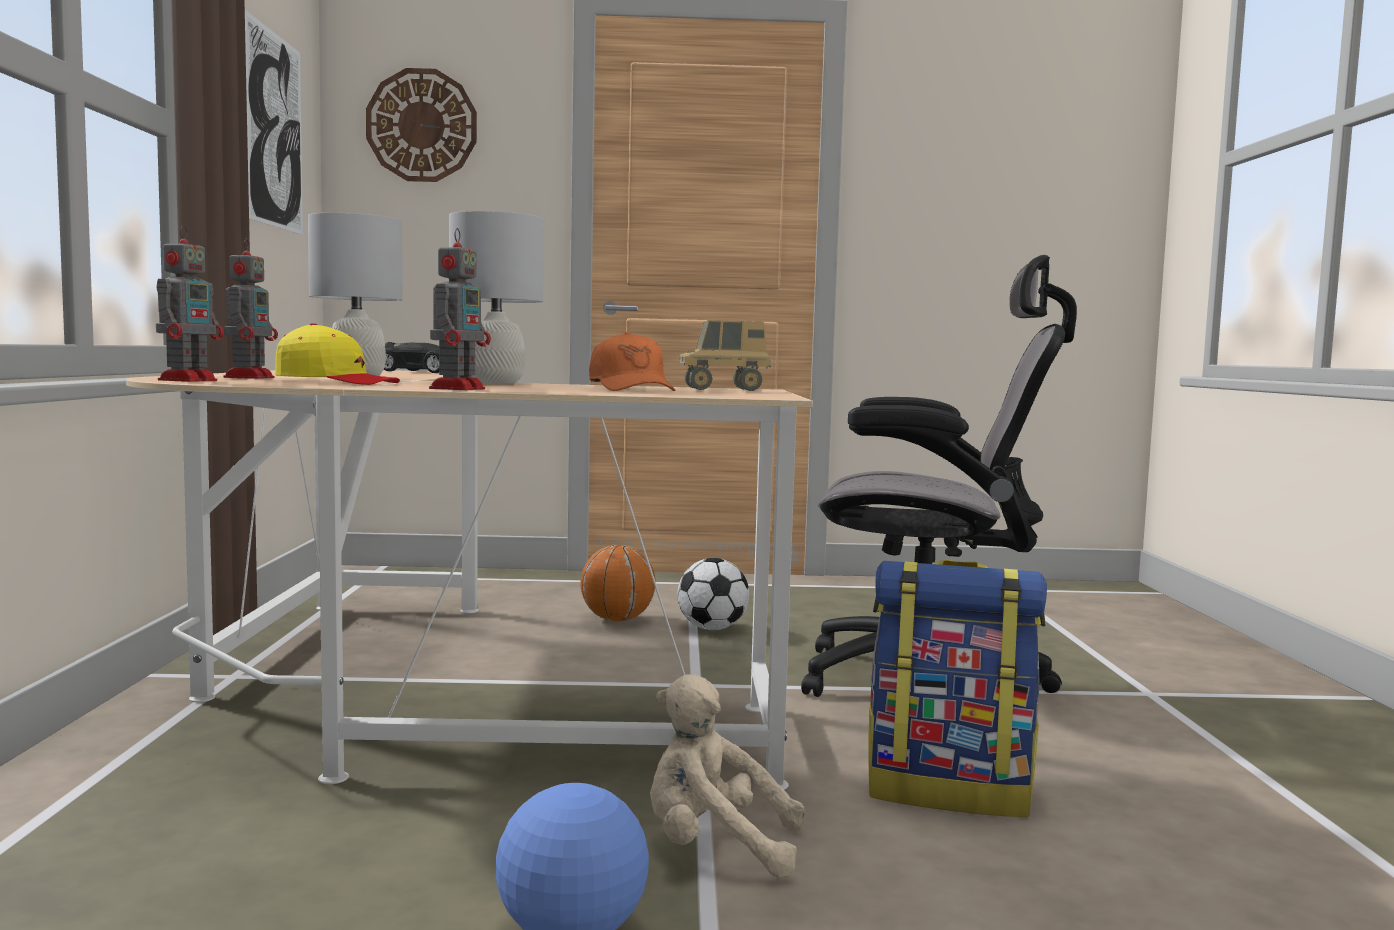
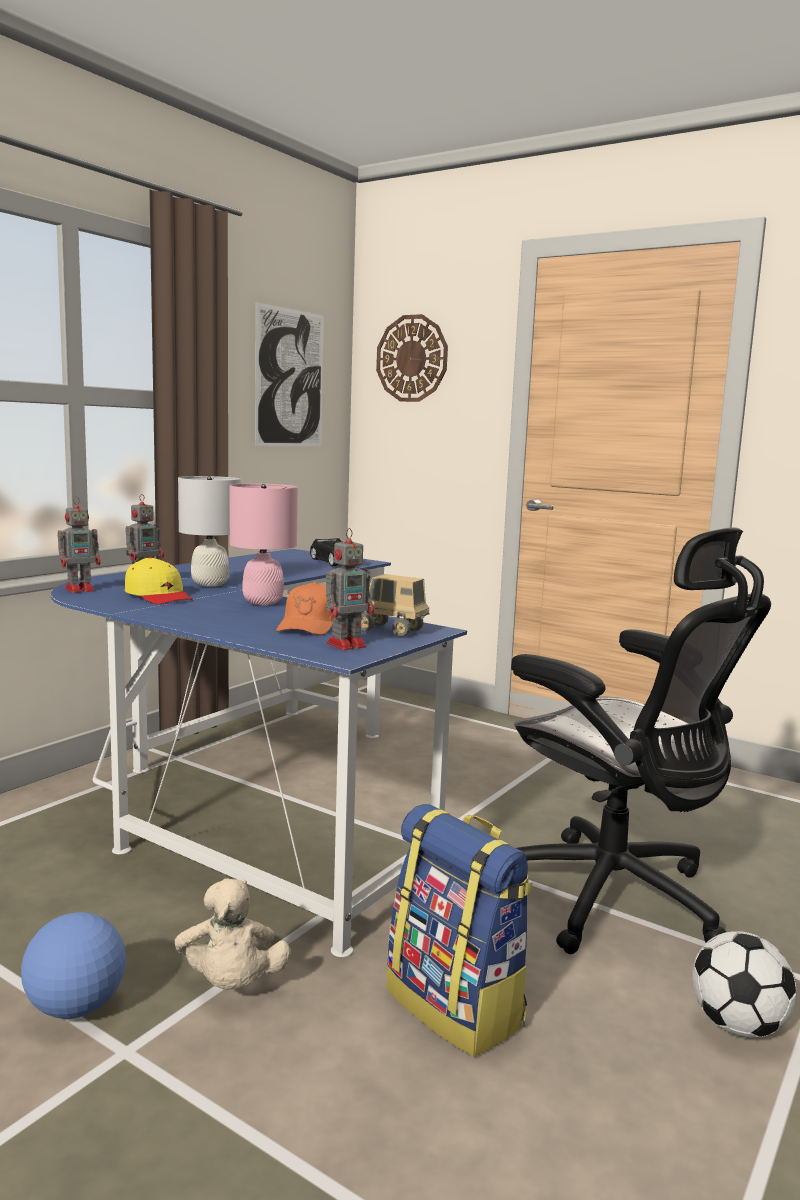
camera: 35 degrees right, 5 degrees up
beige desk [126,370,813,790] -> blue desk [51,549,467,957]
toy robot [429,228,491,390] -> toy robot moved to [326,528,374,651]
grey table lamp [449,211,544,384] -> pink table lamp [230,484,298,606]
basketball [580,545,656,621] -> none
beige plush toy [650,674,805,878] -> beige plush toy turned 150 degrees counterclockwise [175,879,291,990]
football [677,558,749,630] -> football moved to [692,931,797,1038]

